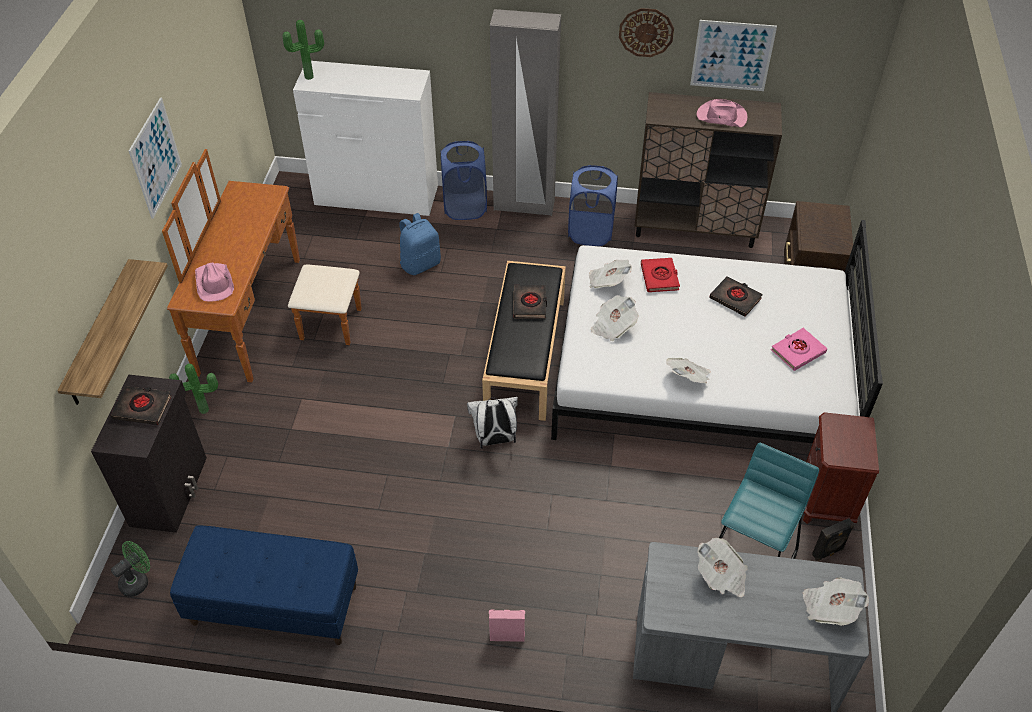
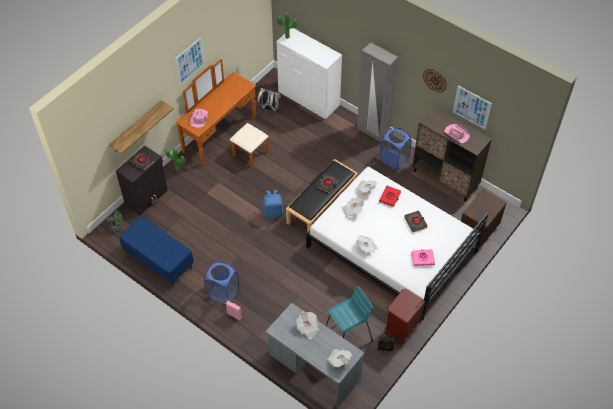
camera: 30 degrees right, 5 degrees up
blue backpack [399,213,441,275] -> blue backpack moved to [262,190,284,218]
blue laundry basket [440,141,487,220] -> blue laundry basket moved to [204,261,239,305]
white backpack [467,397,518,449] -> white backpack moved to [258,88,281,111]

